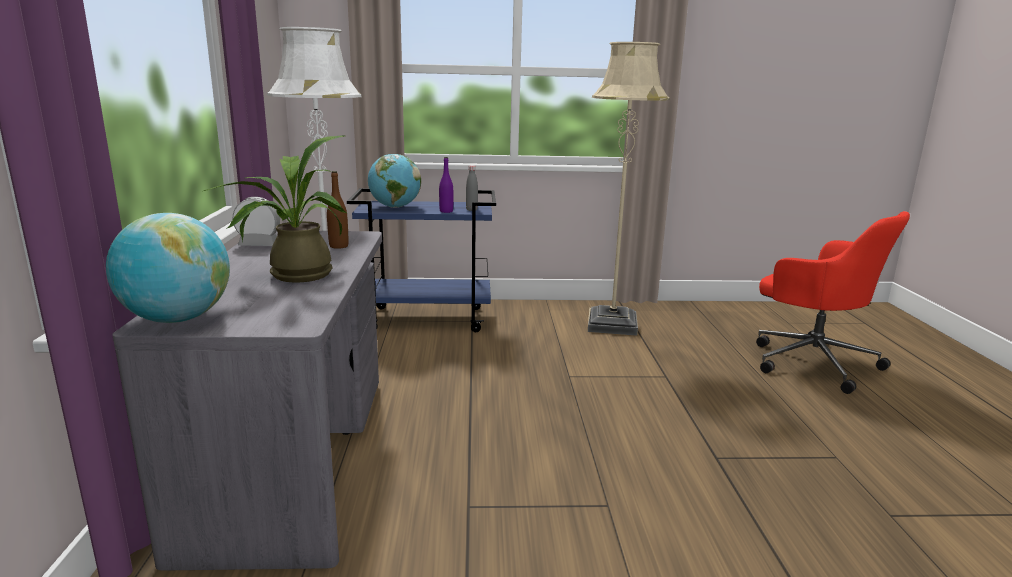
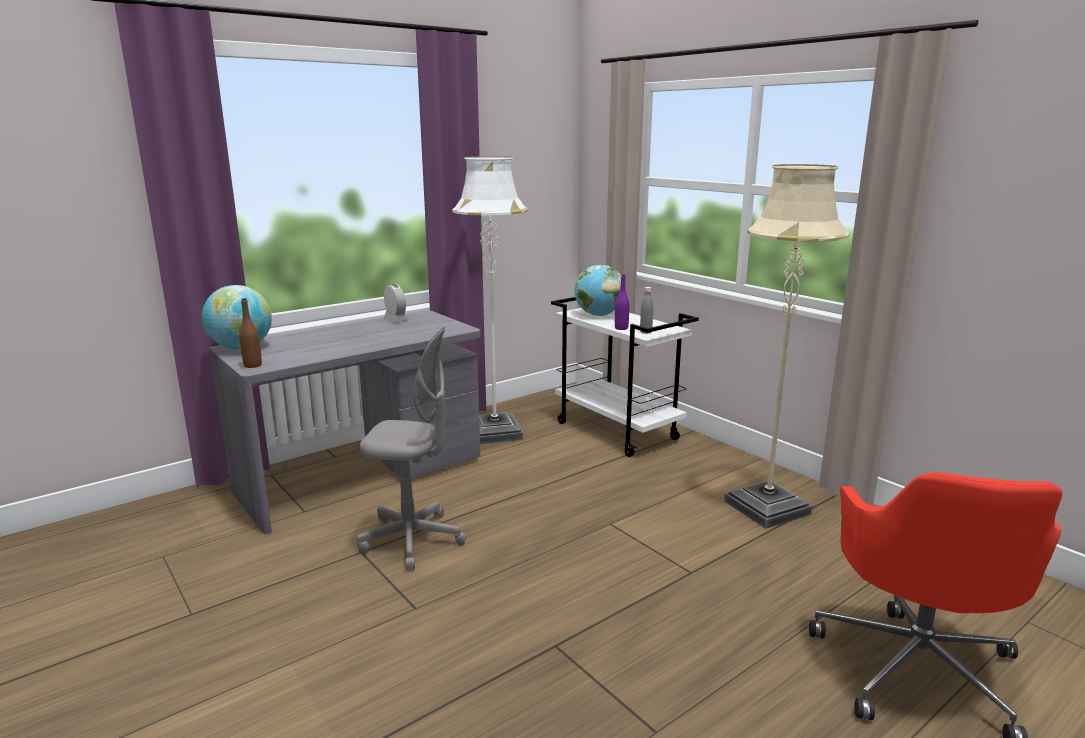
camera: 55 degrees right, 0 degrees up
potted plant [204,135,347,282] -> none
brown bottle [327,171,348,249] -> brown bottle moved to [239,298,262,368]
blue cart [347,188,496,332] -> white cart [551,297,699,457]
none -> grey office chair [357,327,466,570]

